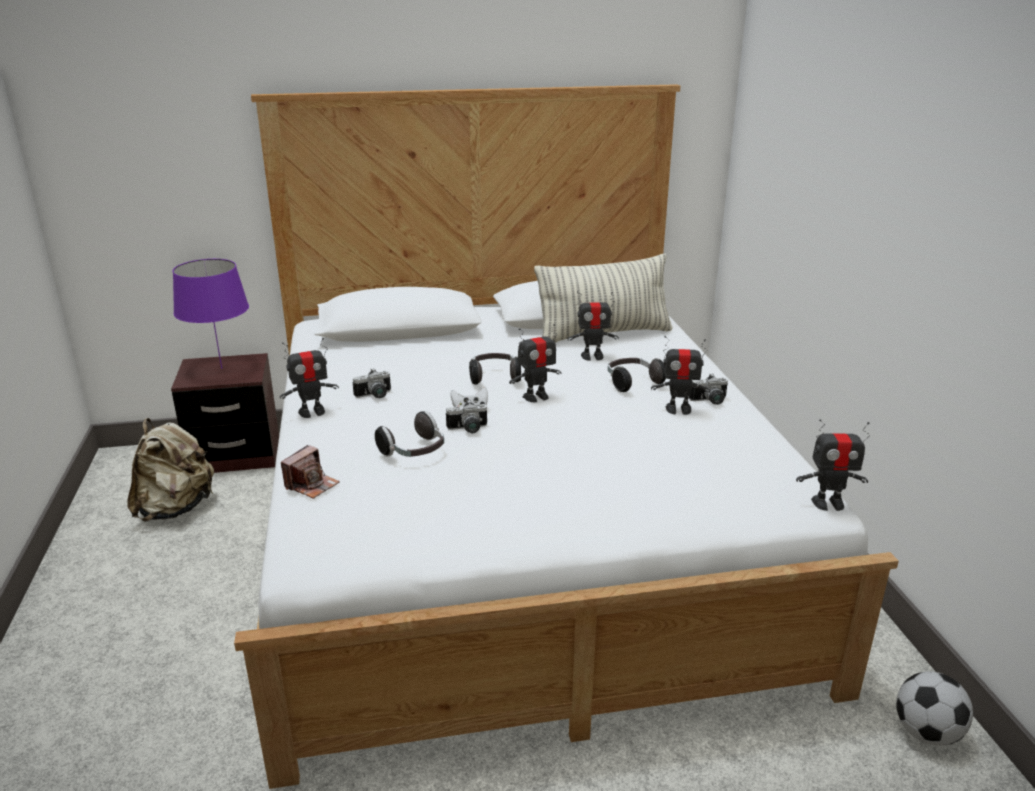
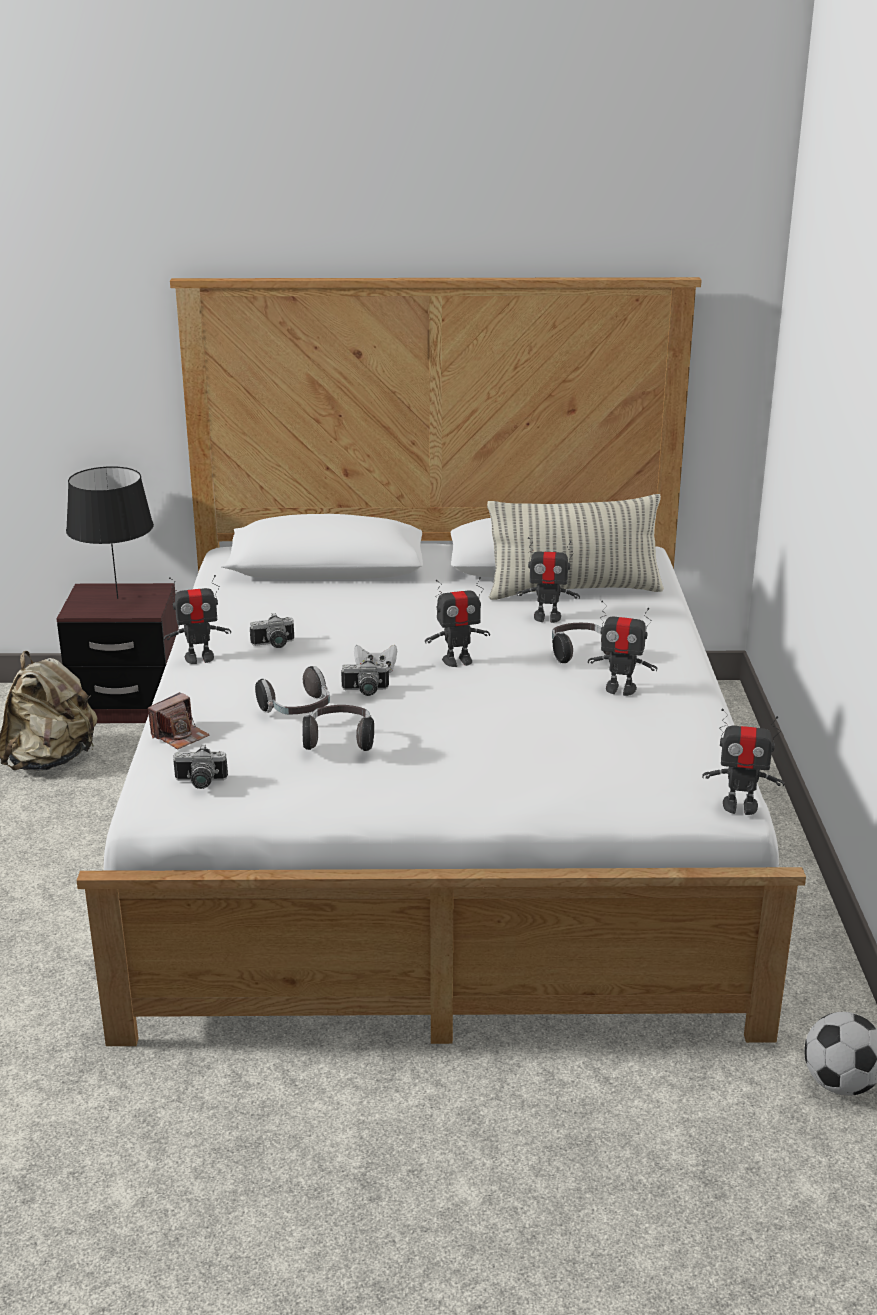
camera: 10 degrees right, 0 degrees up
purple table lamp [173,259,249,369] -> black table lamp [66,466,154,599]
headphones [469,353,521,384] -> headphones moved to [302,705,374,751]
camera [689,374,728,405] -> camera moved to [173,745,228,789]

